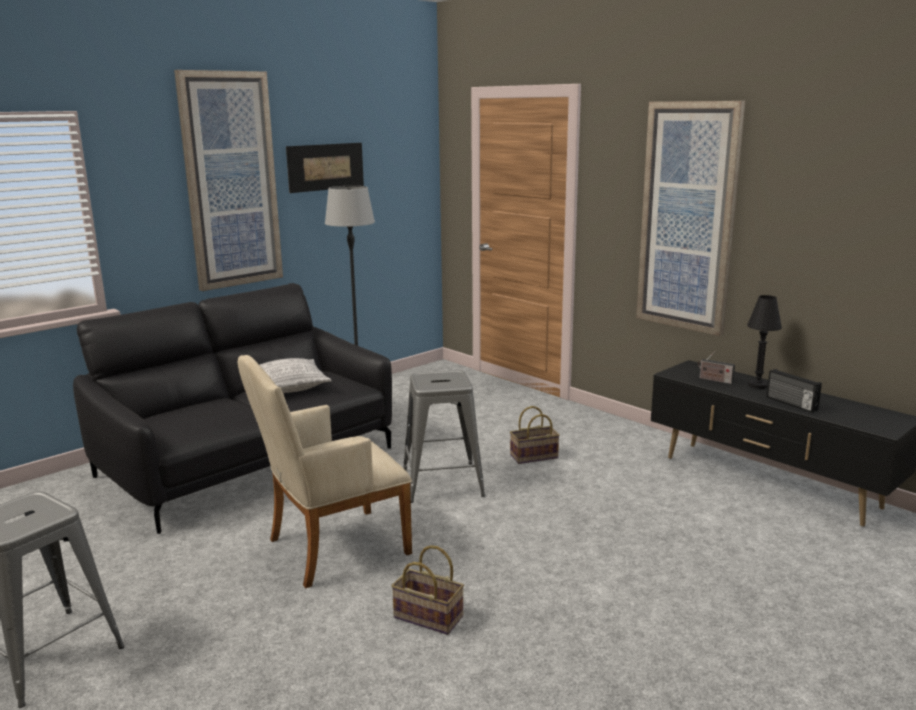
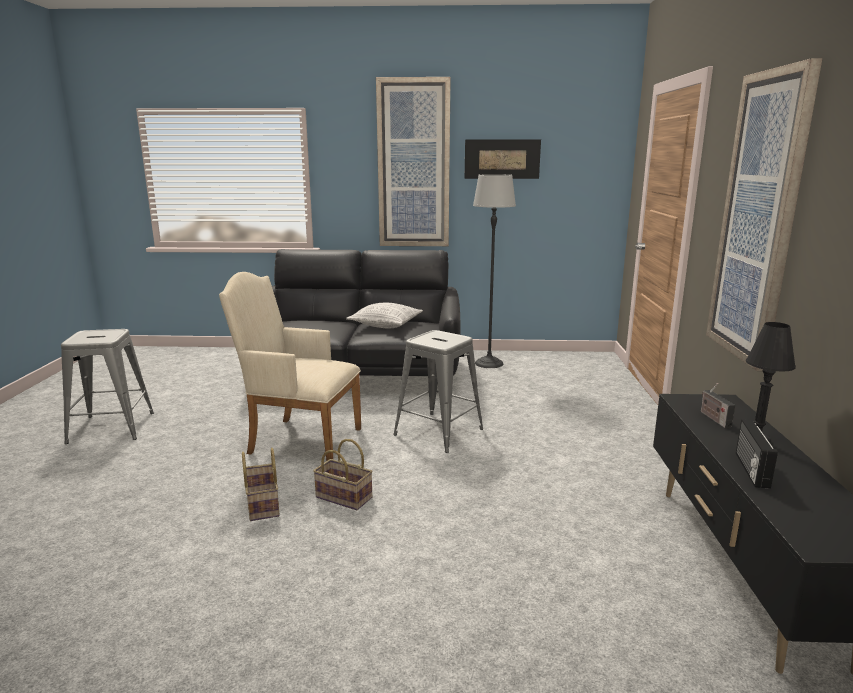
camera: 45 degrees right, 0 degrees up
basket [510,406,560,464] -> basket moved to [313,439,373,510]

